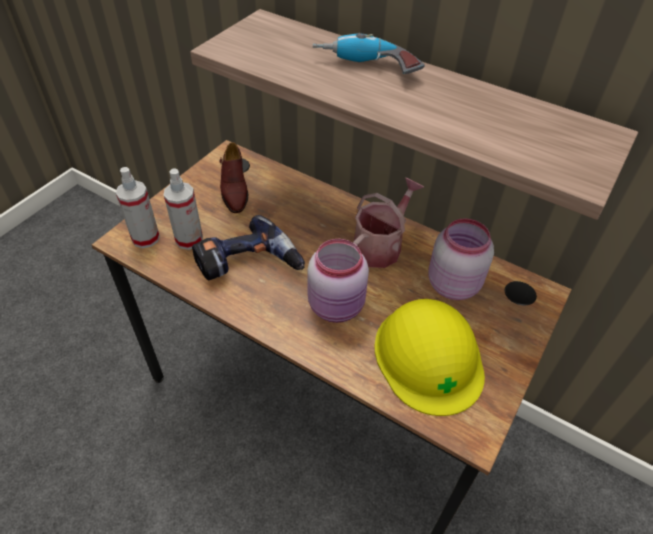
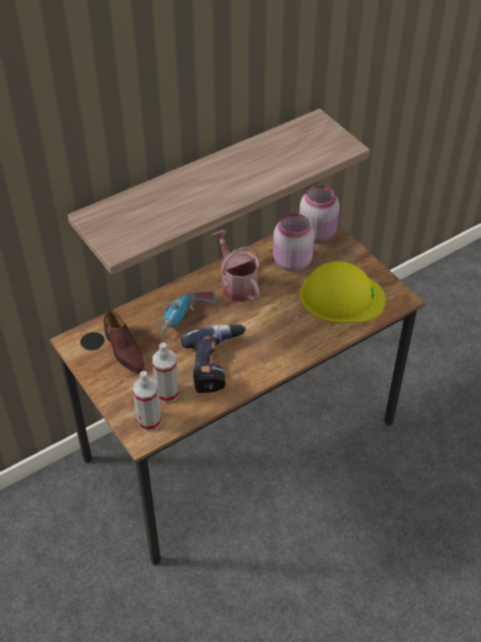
camera: 65 degrees left, 0 degrees up
brown shoe [220,142,248,213] -> brown shoe turned 45 degrees clockwise [104,309,144,373]
pink jar [307,239,369,323] -> pink jar moved to [299,185,340,242]
power drill [313,33,425,74] -> power drill moved to [159,291,216,335]

